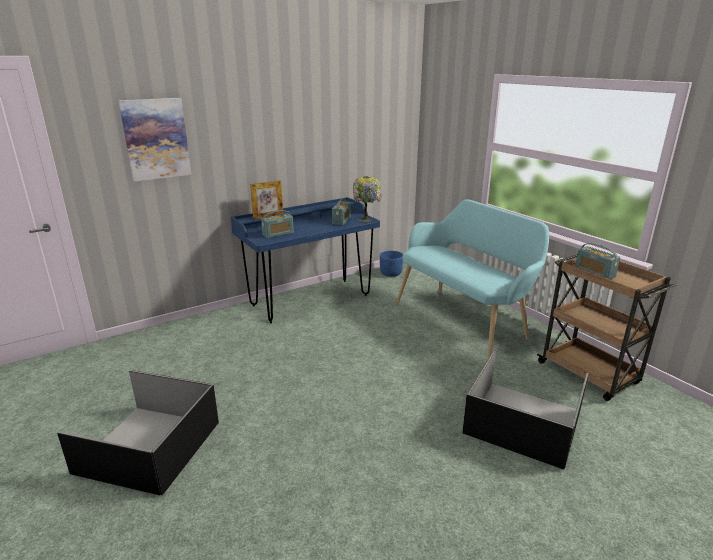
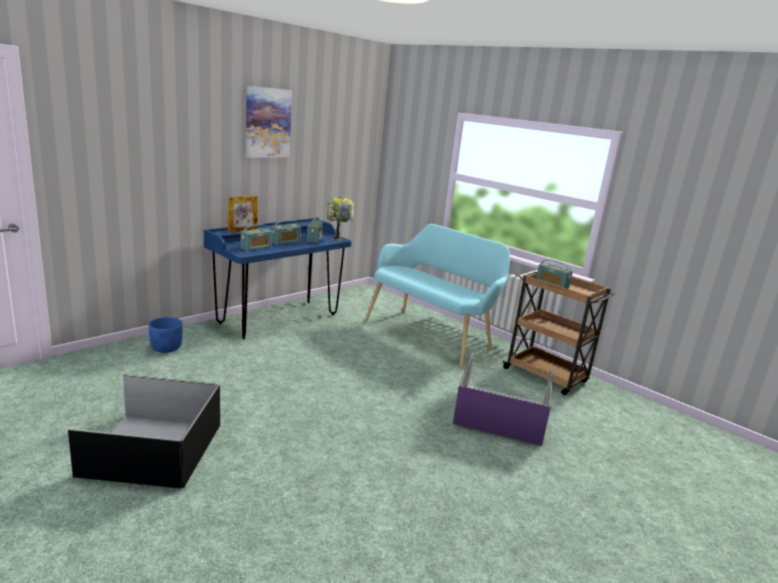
camera: 15 degrees left, 5 degrees down
picture [118,98,192,182] -> picture moved to [246,86,292,158]
blue planter [380,251,403,277] -> blue planter moved to [148,317,183,353]
black storage box [462,349,589,470] -> purple storage box [453,352,553,446]
none -> radio [271,220,301,245]

